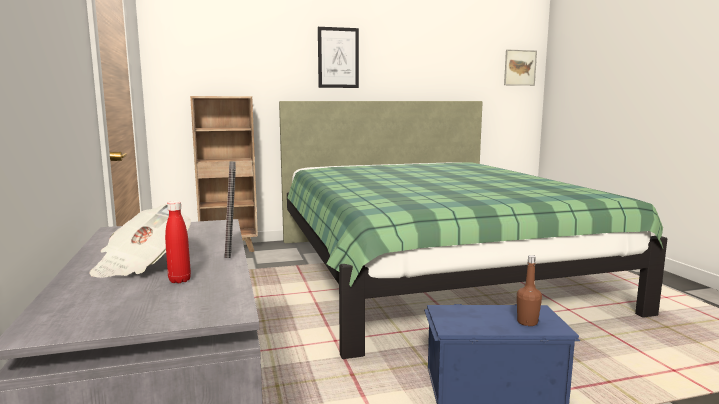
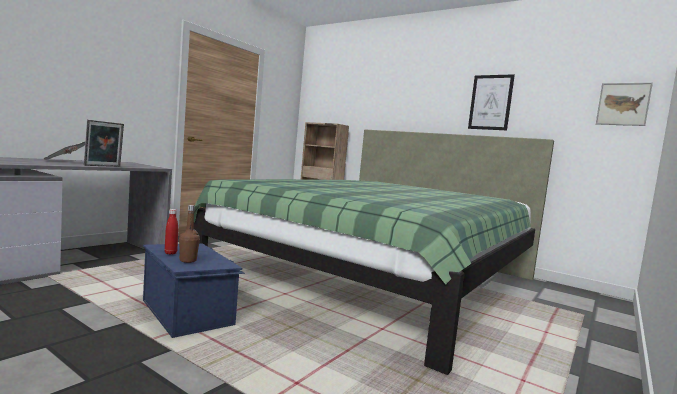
camera: 50 degrees right, 5 degrees down
red bottle [165,201,191,283] -> red bottle moved to [165,209,178,255]
picture [318,27,359,88] -> picture moved to [468,74,515,130]

